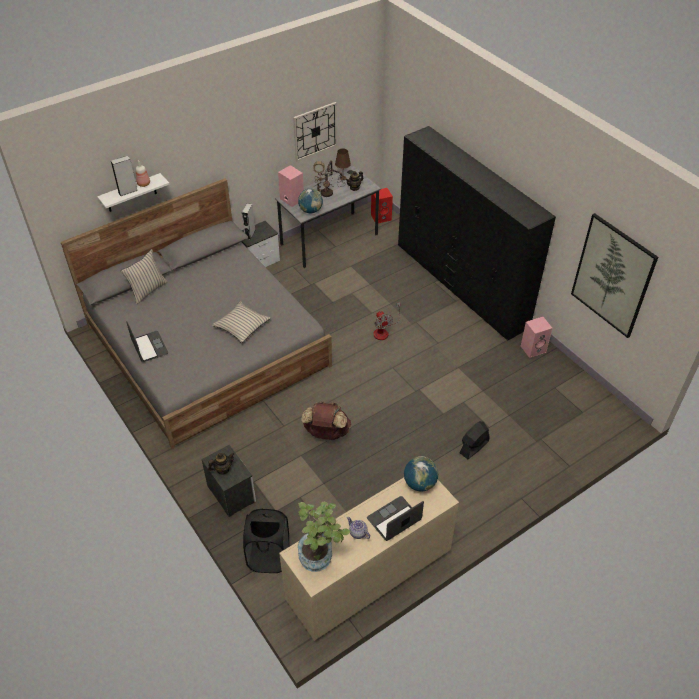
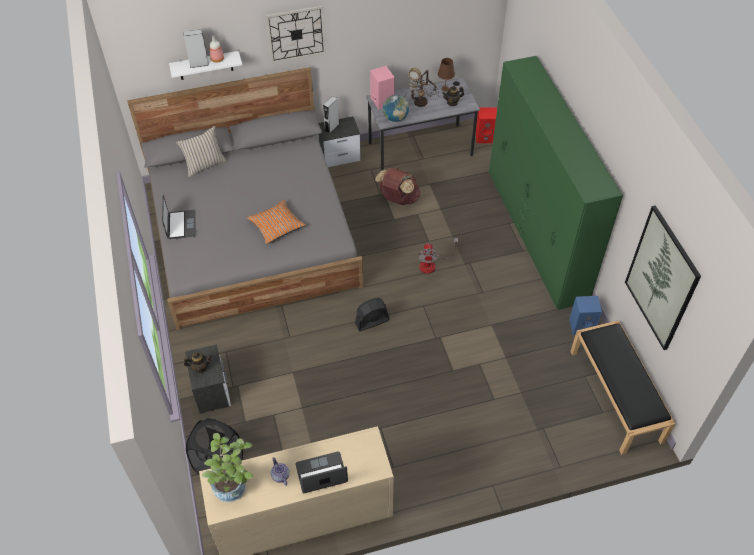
camera: 20 degrees right, 5 degrees up
beige pillow [212,301,271,343] -> orange pillow [247,200,306,244]
wall clock [293,102,337,161] -> wall clock moved to [266,6,326,63]
brown backpack [302,401,351,440] -> brown backpack moved to [375,168,421,205]
black wardrobe [398,126,556,340] -> green wardrobe [489,56,623,310]
globe [404,456,438,492] -> none
black fan [459,421,489,459] -> black fan moved to [355,298,390,331]
pink speaker [521,317,553,358] -> blue speaker [569,296,602,335]
none -> black bench [570,320,676,455]

